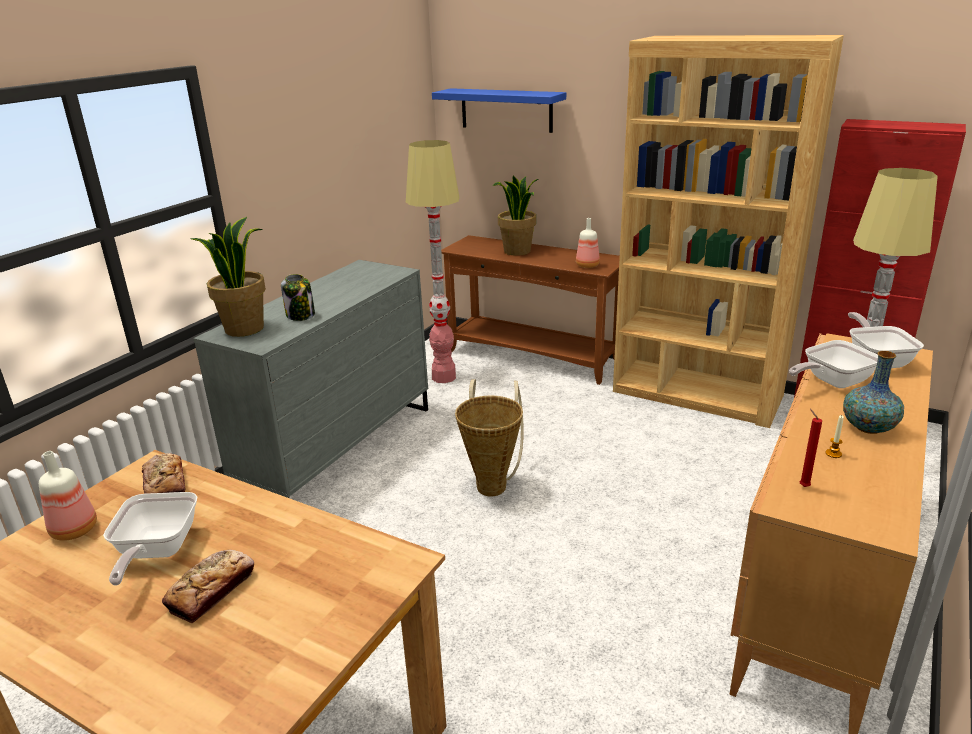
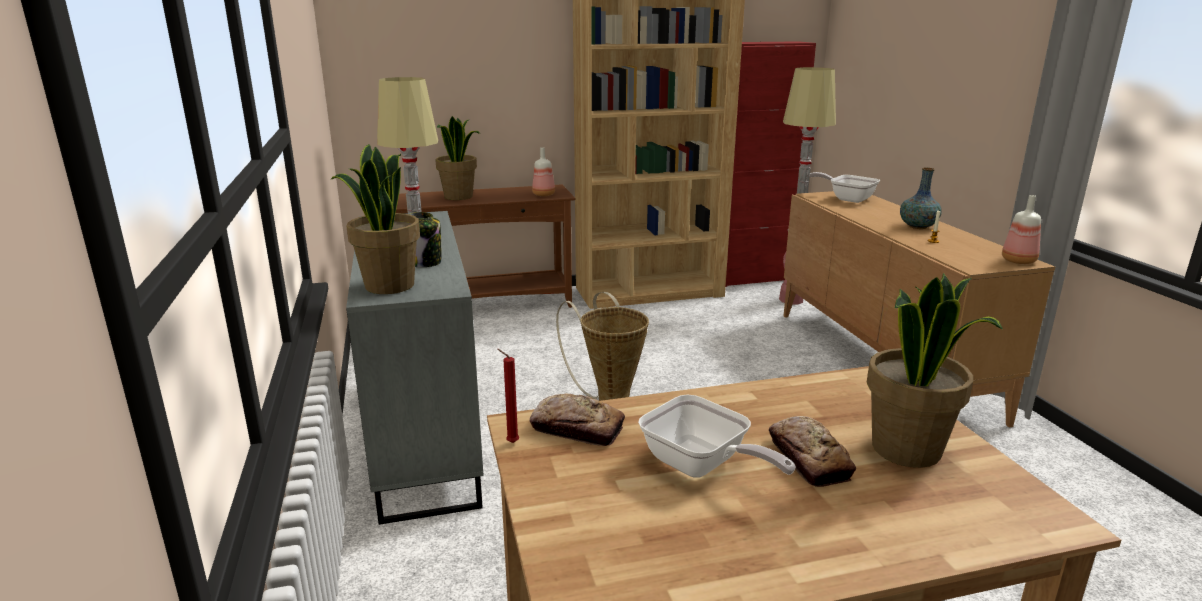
camera: 45 degrees left, 5 degrees down
bottle [39,451,97,541] -> bottle moved to [1002,195,1041,264]
blue shelf [432,88,566,133] -> none
frying pan [789,340,878,388] -> none
red candle [800,409,822,487] -> red candle moved to [497,349,519,443]
none -> potted plant [867,273,1003,468]

